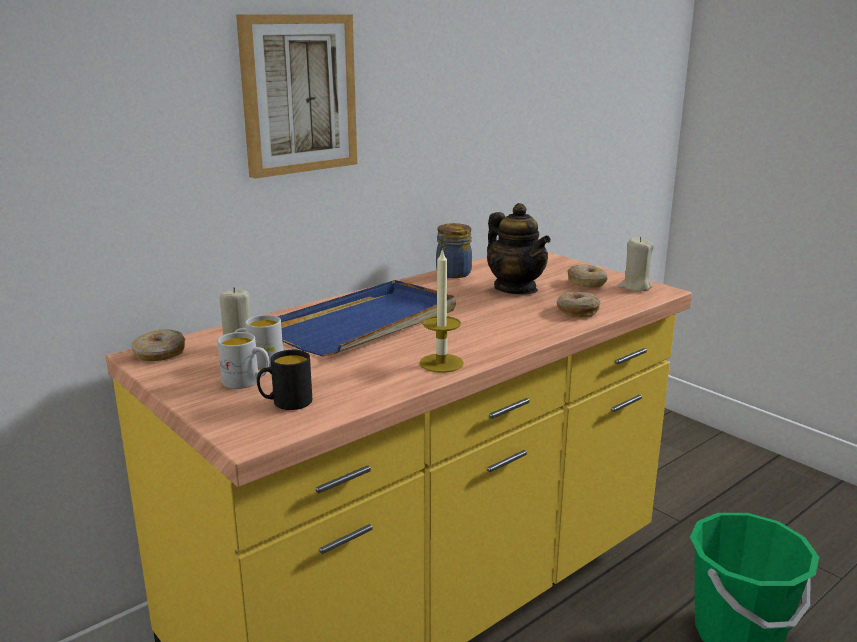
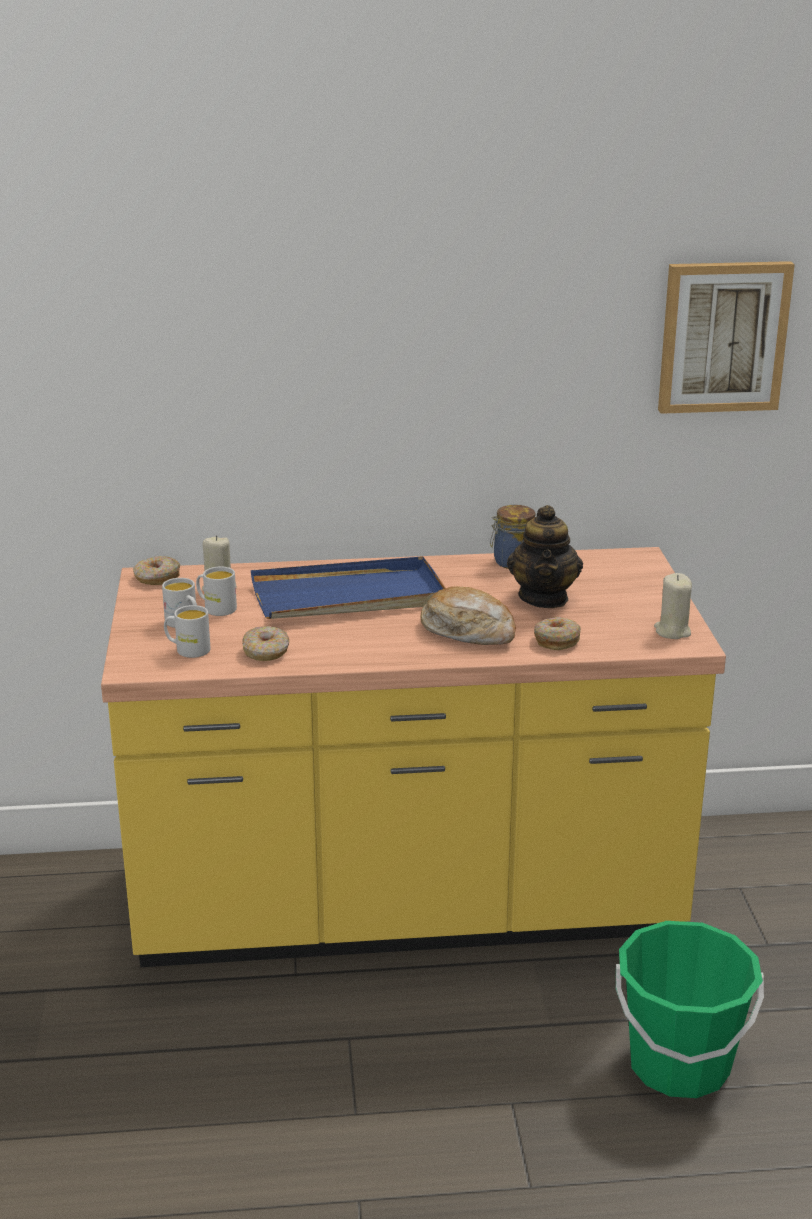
camera: 35 degrees right, 5 degrees up
picture [236,14,357,179] -> picture moved to [658,261,795,414]
black mug [257,350,312,410] -> white mug [164,605,210,658]
candle [419,248,464,373] -> none
donut [567,264,608,288] -> donut moved to [242,626,289,661]
none -> bread [420,586,516,645]

